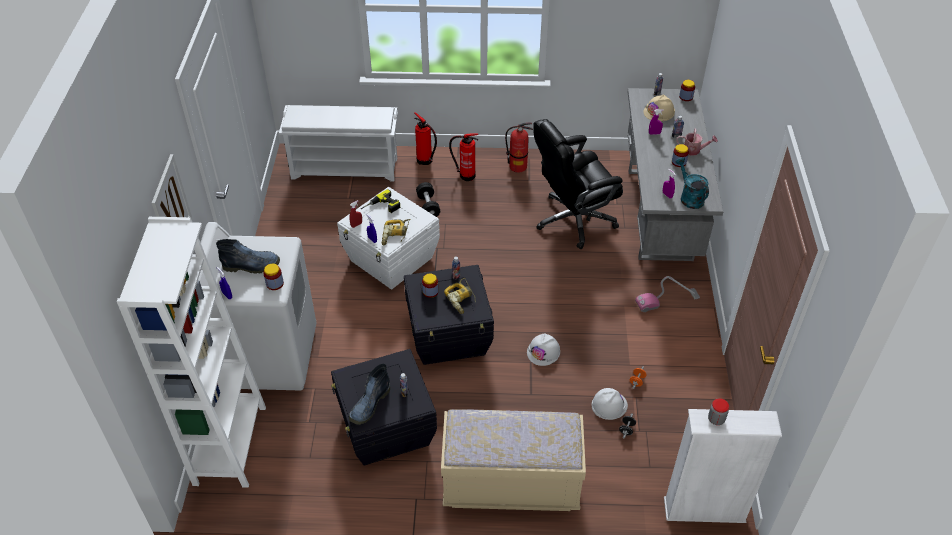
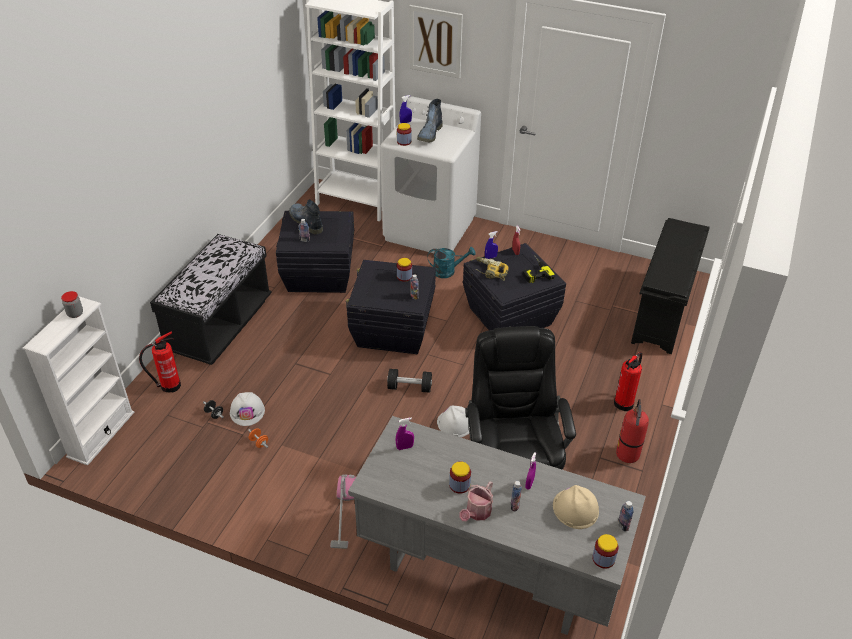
camera: 110 degrees right, 5 degrees down
white shoe rack [279,105,398,181] -> black shoe rack [631,218,710,354]
white storage box [337,187,440,289] -> black storage box [463,243,566,331]
fire extinguisher [414,112,437,165] -> fire extinguisher moved to [139,331,181,393]
black dumbbell [416,182,440,217] -> black dumbbell moved to [387,369,432,393]
beige bench [441,409,586,511] -> black bench [150,234,272,365]
power drill [444,278,476,314] -> none
white hard hat [527,333,560,366] -> white hard hat moved to [437,405,469,437]
turquoise watering can [676,157,709,209] -> turquoise watering can moved to [427,247,476,278]

